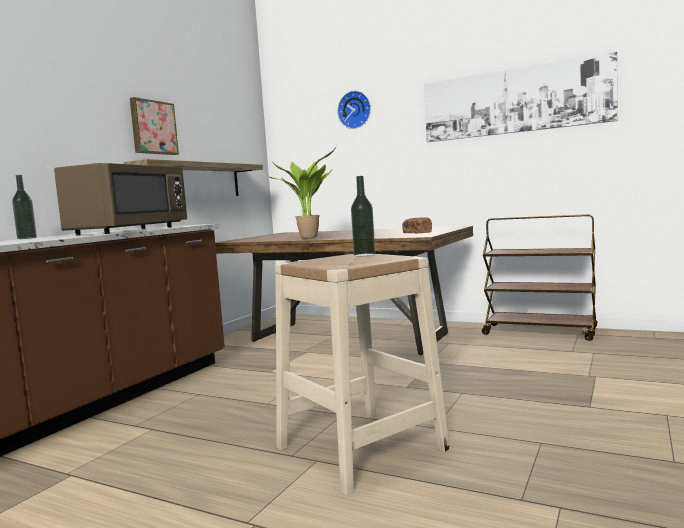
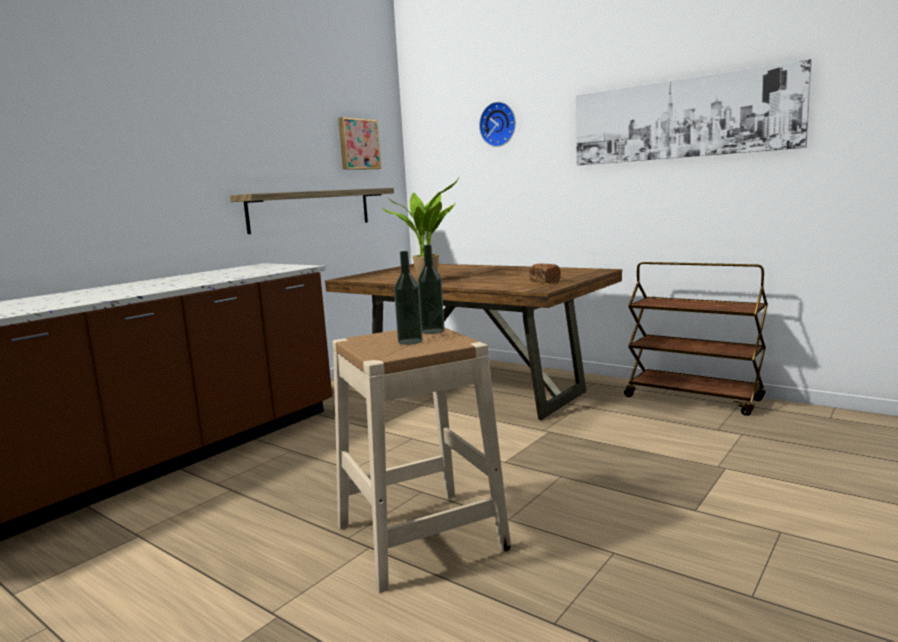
camera: 10 degrees right, 5 degrees up
bottle [12,175,37,239] -> bottle moved to [394,251,423,345]
brown microwave [54,163,187,235] -> none
picture [130,97,179,155] -> picture moved to [338,117,381,170]

